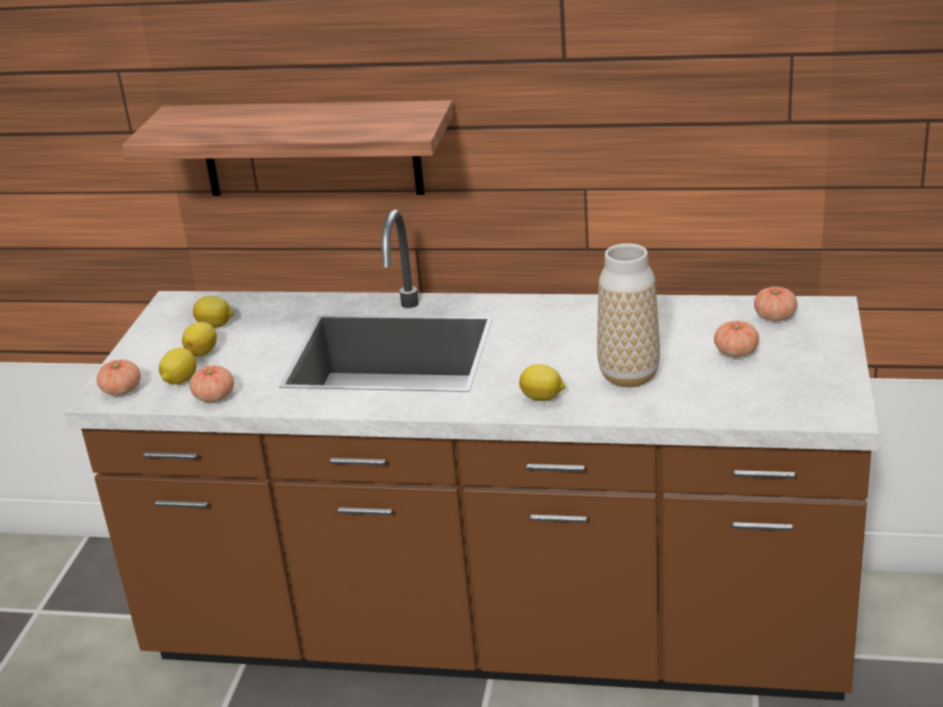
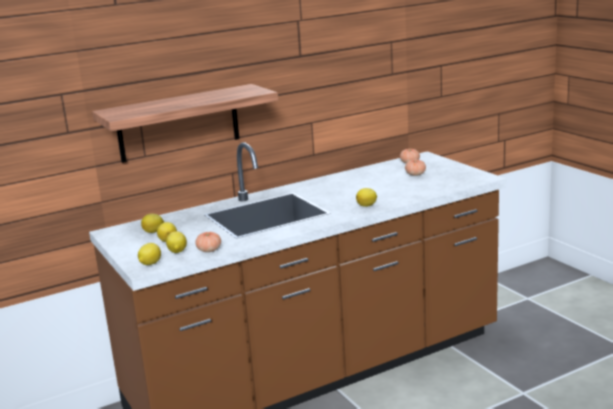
camera: 40 degrees left, 10 degrees down
tomato [97,360,141,396] -> lemon [138,243,161,265]
vase [597,243,660,387] -> none

